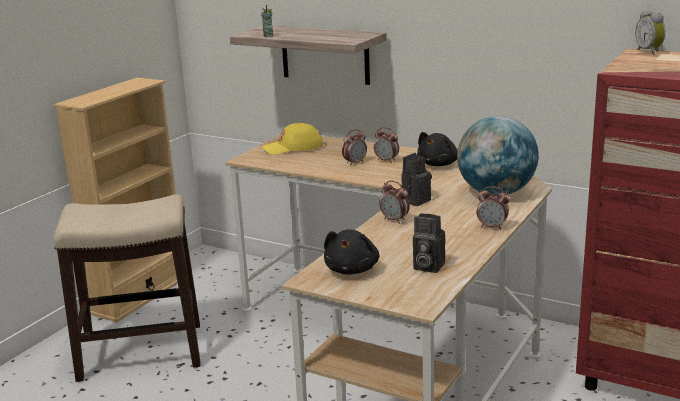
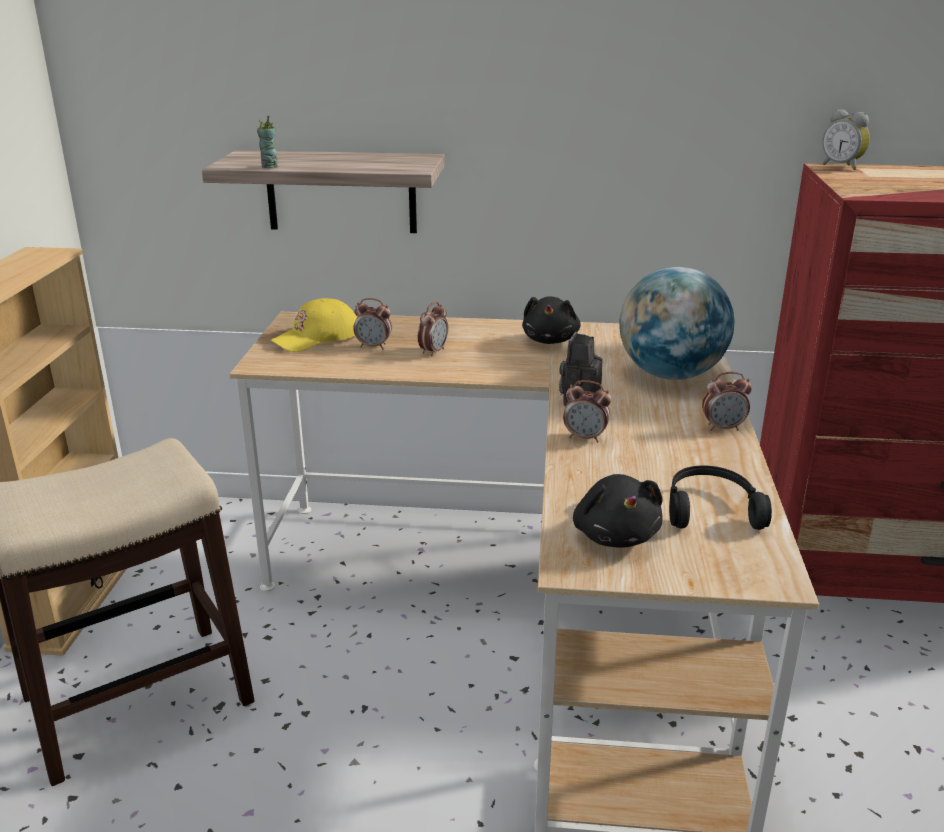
camera: 25 degrees left, 5 degrees up
alarm clock [374,127,399,163] -> alarm clock moved to [353,298,392,349]
camera [413,213,445,273] -> black headphones [669,466,772,530]

